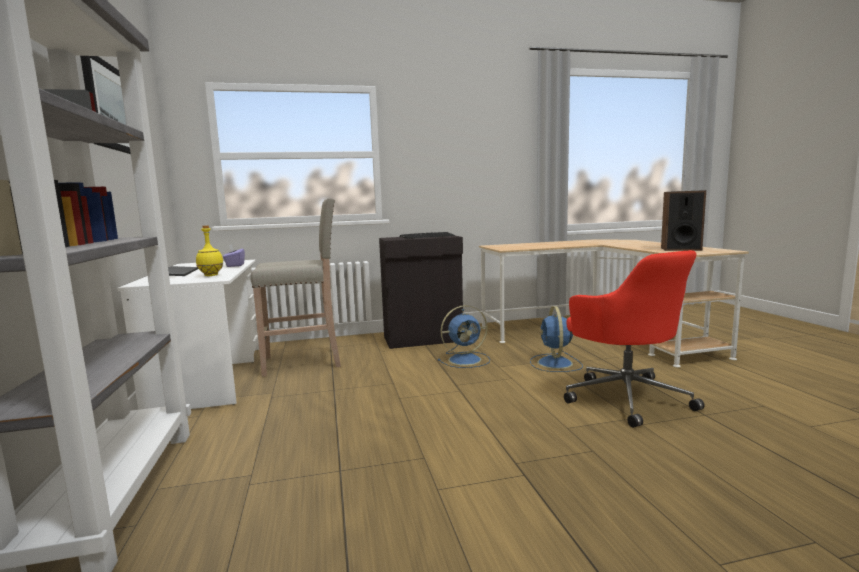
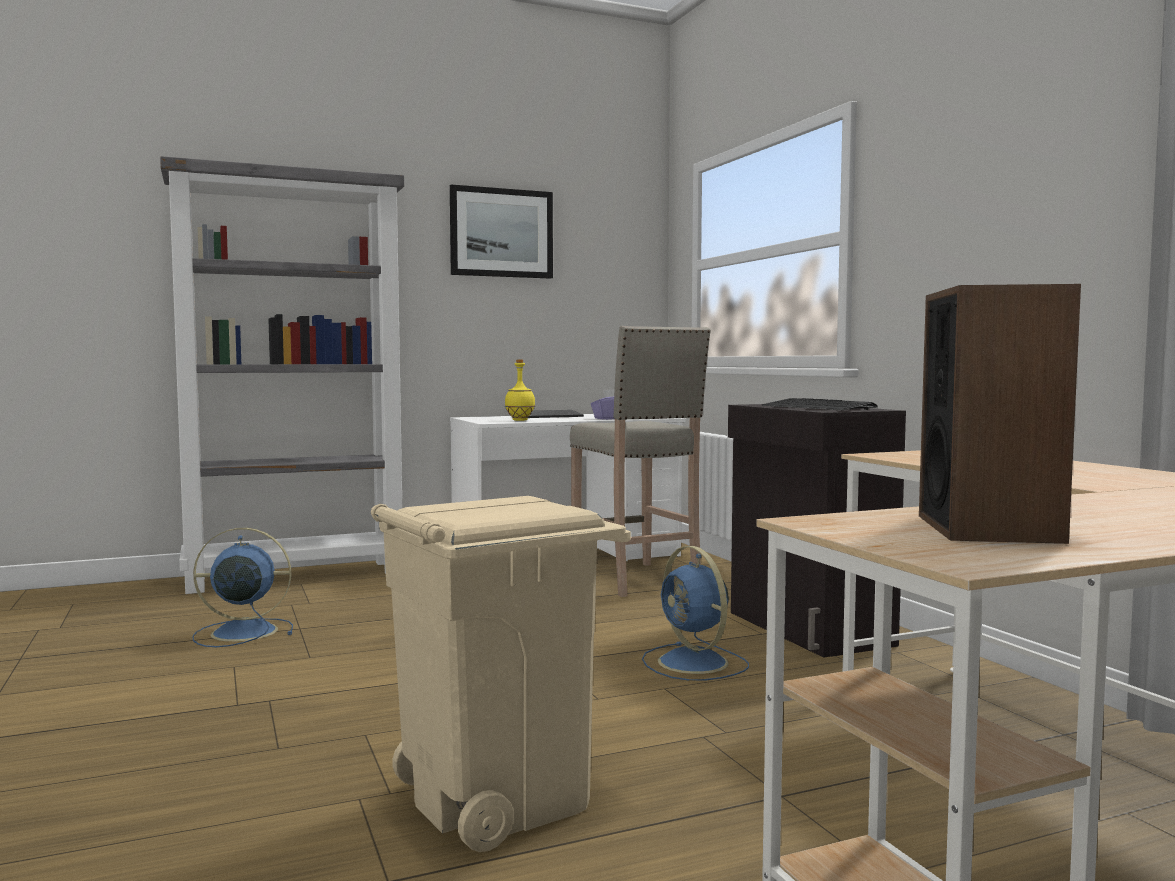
camera: 80 degrees right, 5 degrees down
blue fan [530,306,583,372] -> blue fan moved to [192,528,293,647]
red office chair [564,250,704,428] -> beige trash can [371,496,631,852]

